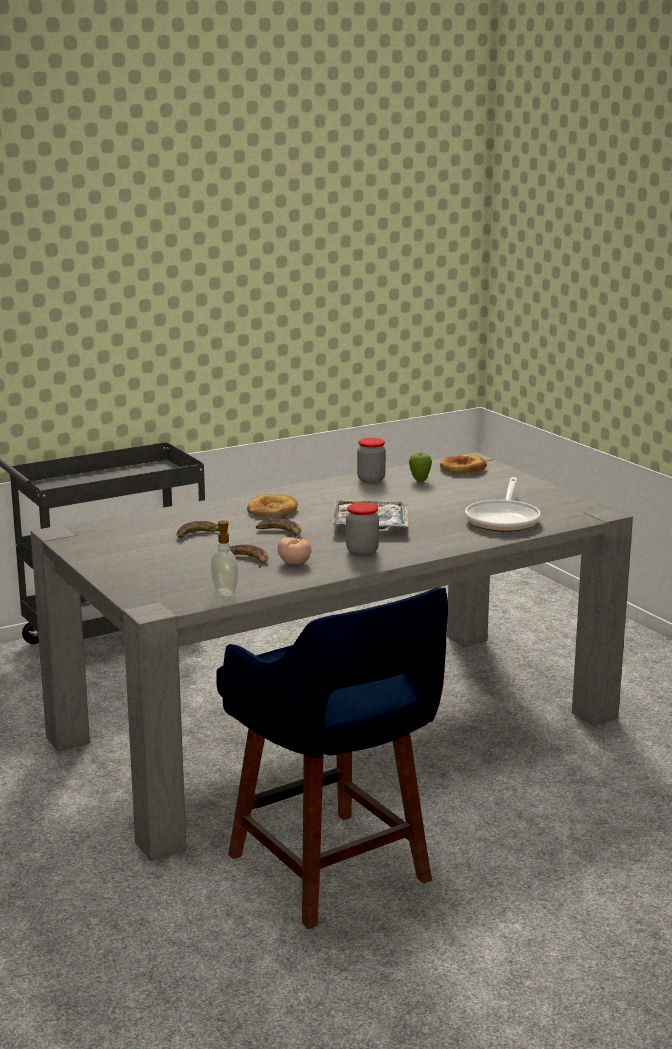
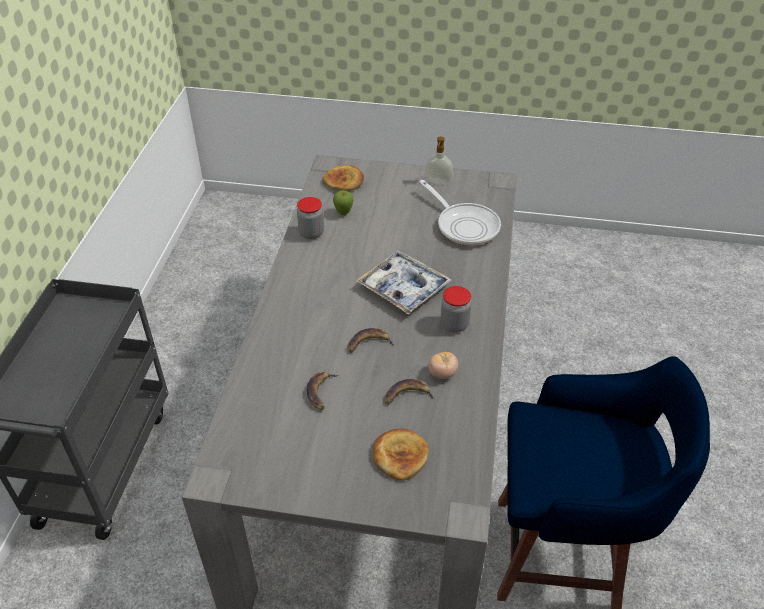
camera: 50 degrees left, 25 degrees up
soap dispenser [209,520,238,596] -> soap dispenser moved to [425,136,453,185]
bread [247,494,298,517] -> bread moved to [372,429,429,481]

